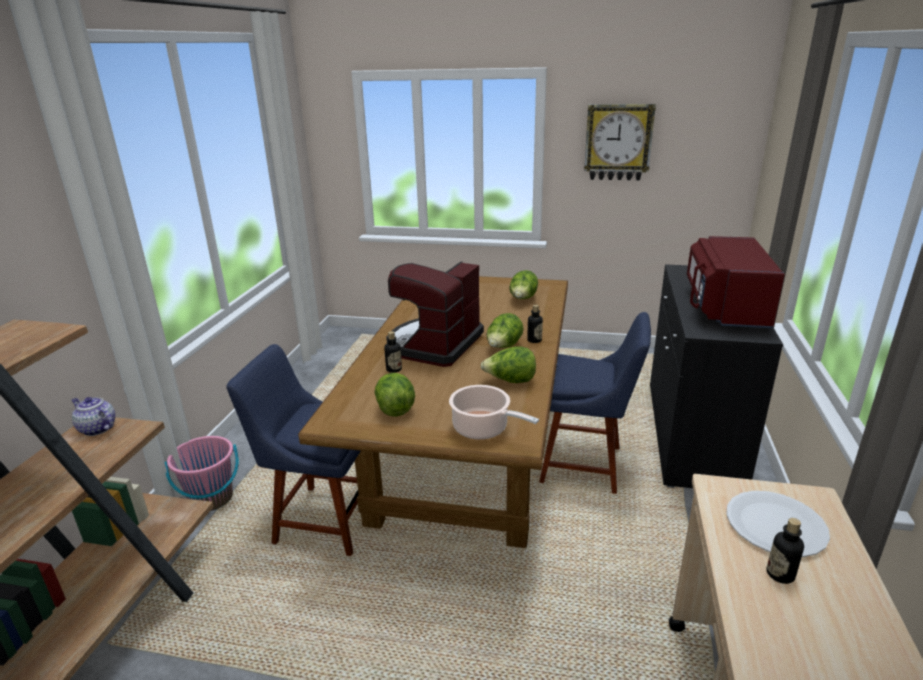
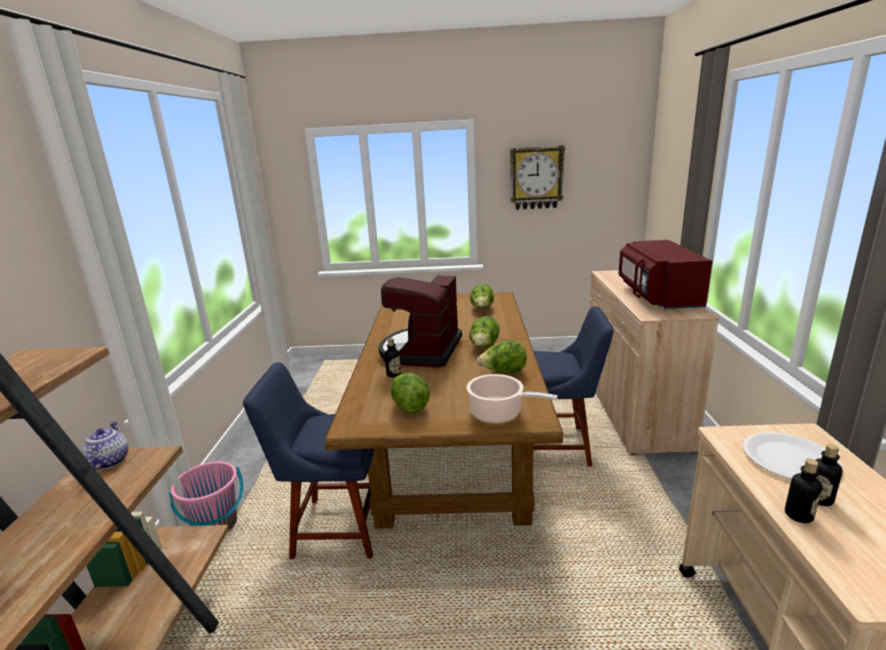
camera: 10 degrees left, 5 degrees down
teapot [72,397,115,436] -> teapot turned 60 degrees clockwise [82,422,128,470]
bottle [527,305,543,343] -> bottle moved to [785,459,822,523]
black cabinet [650,264,783,488] -> beige cabinet [589,270,719,455]

